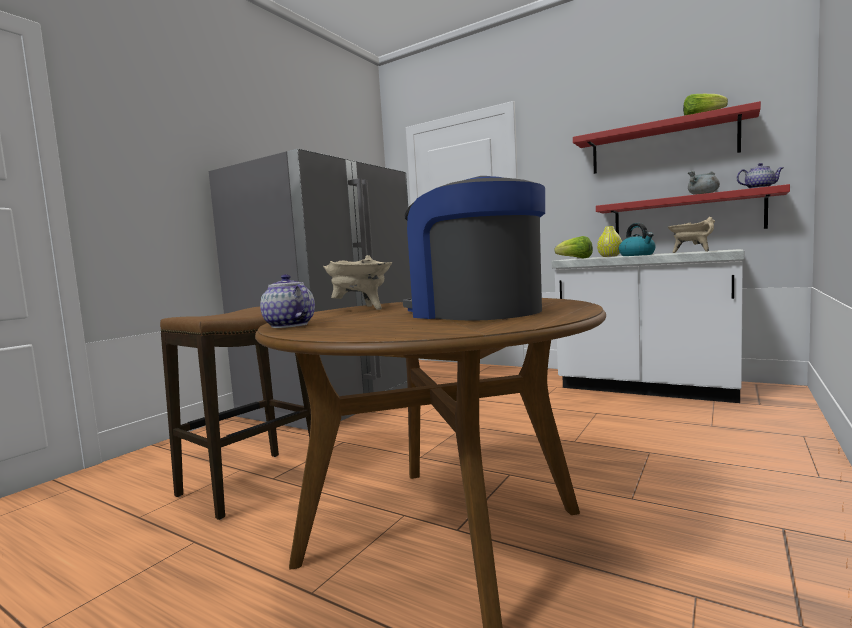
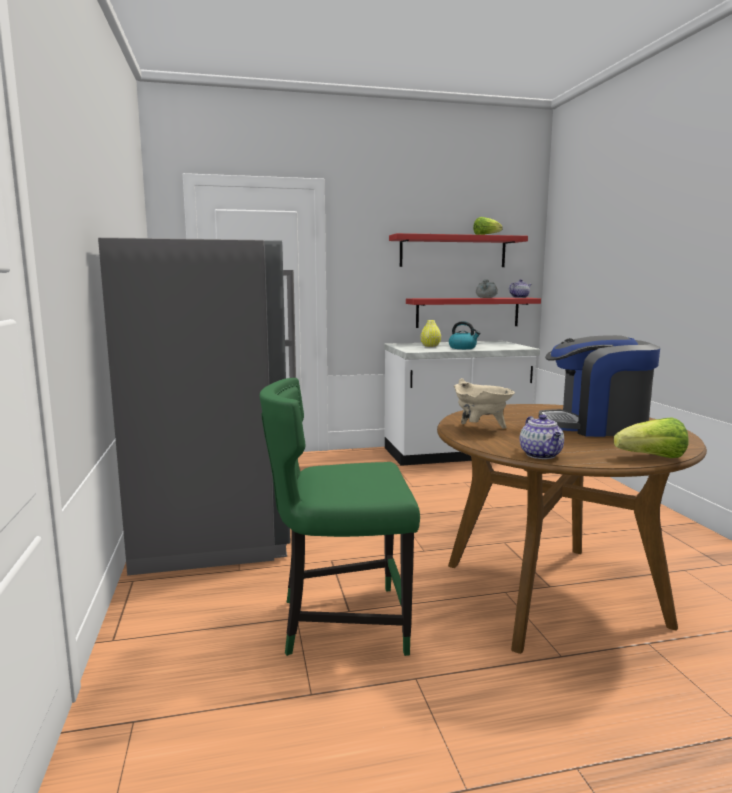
camera: 45 degrees left, 5 degrees up
stool [160,307,311,520] -> green chair [259,378,420,656]
teapot [260,274,315,328] -> teapot turned 105 degrees counterclockwise [520,414,564,459]
lettuce [555,236,593,259] -> lettuce moved to [614,417,688,458]
beige cooking pot [668,217,715,253] -> none

